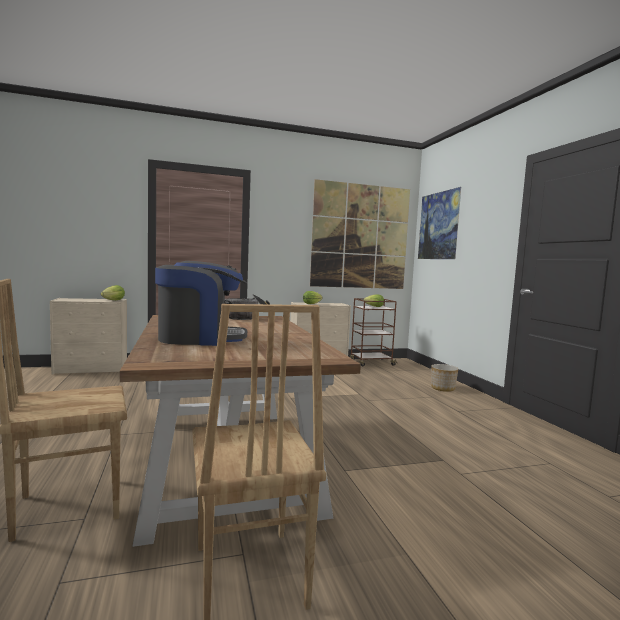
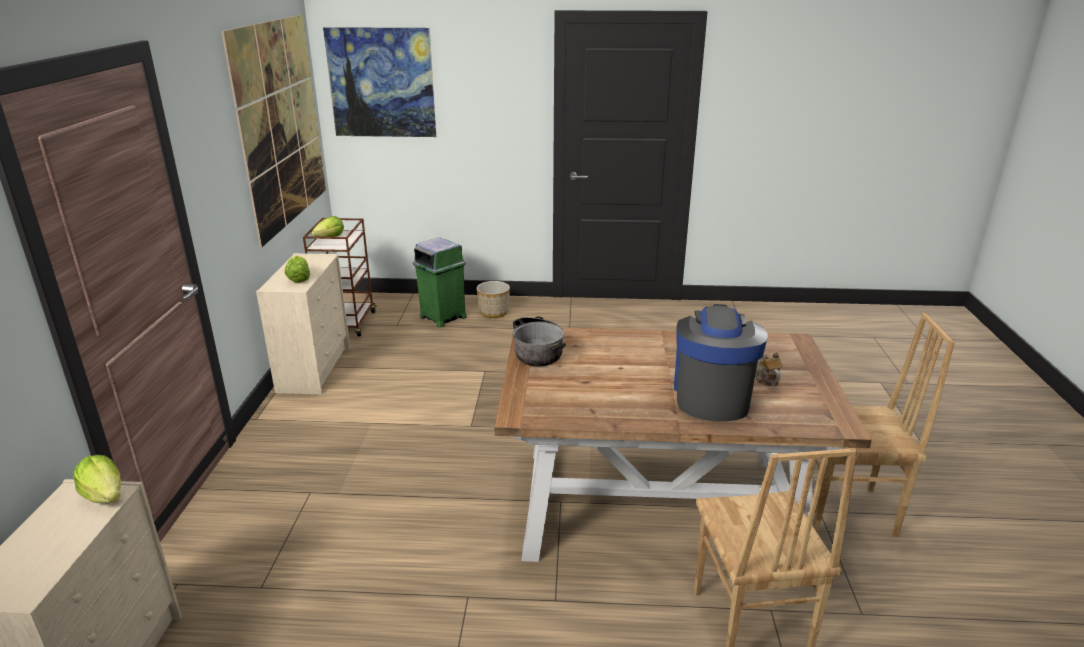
camera: 70 degrees left, 20 degrees up
none -> green trash can [412,237,467,328]
none -> teapot [755,352,783,386]

